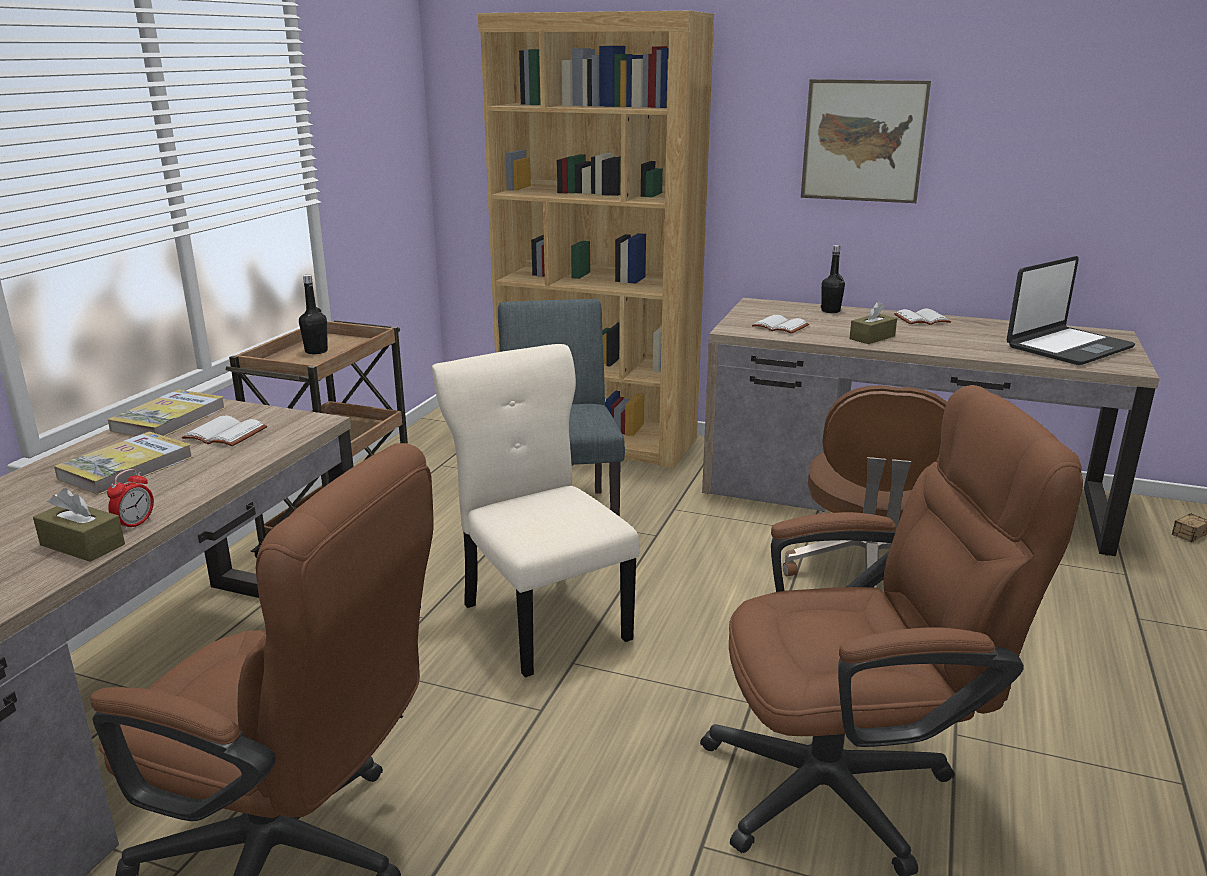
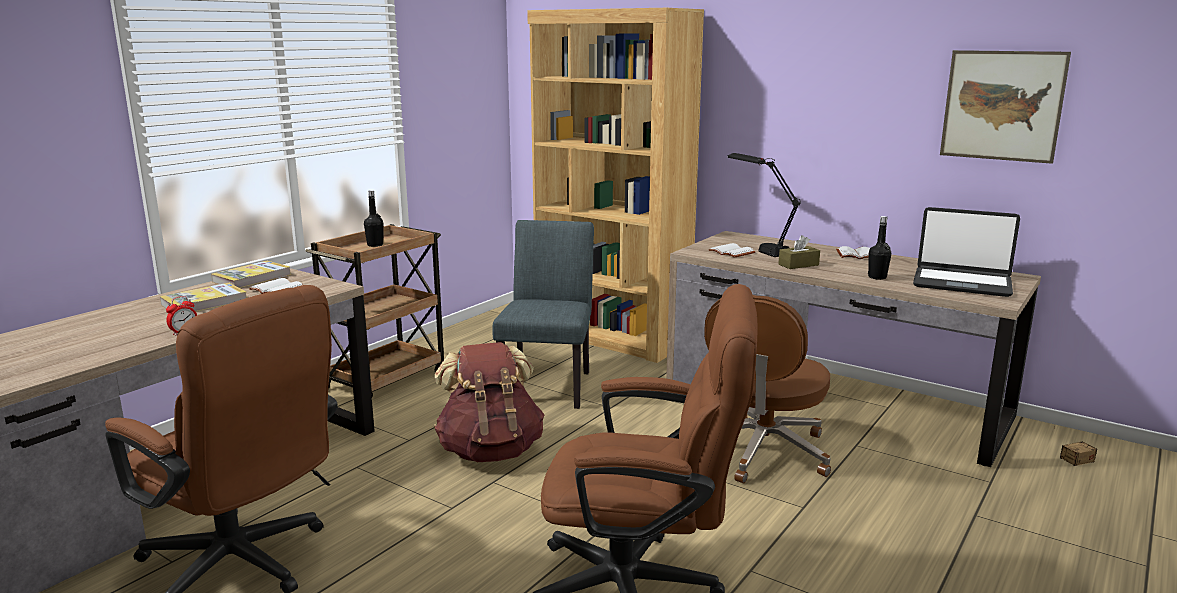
camera: 15 degrees right, 5 degrees down
brown tissue box [33,488,125,562] -> none
beige chair [432,344,639,678] -> brown backpack [434,342,544,462]
picture [801,79,931,203] -> picture moved to [940,50,1071,164]
black bottle [821,245,845,313] -> black bottle moved to [868,216,891,280]
laptop [1007,256,1135,365] -> laptop turned 45 degrees clockwise [913,207,1020,297]
none -> black table lamp [727,153,800,257]

